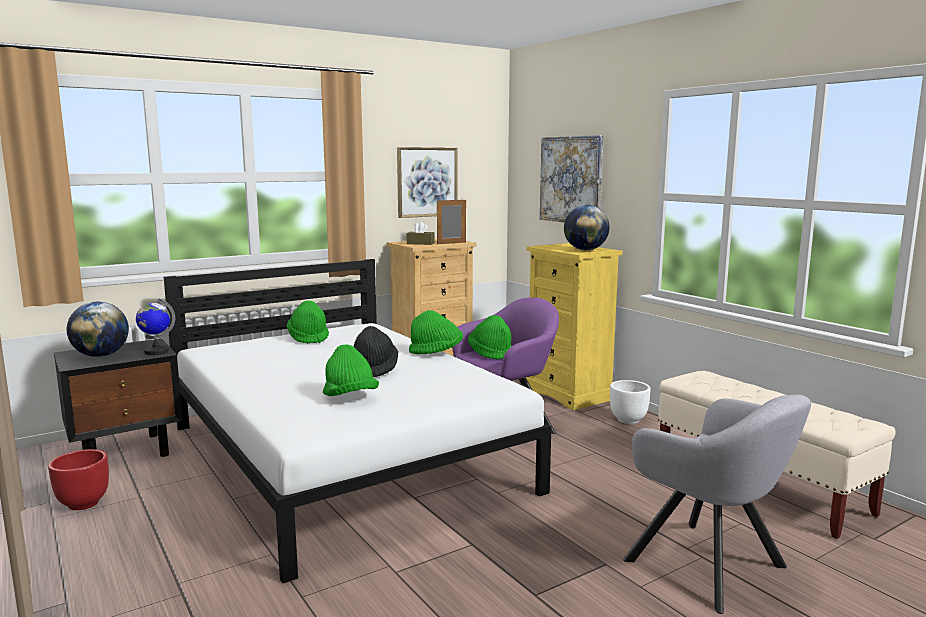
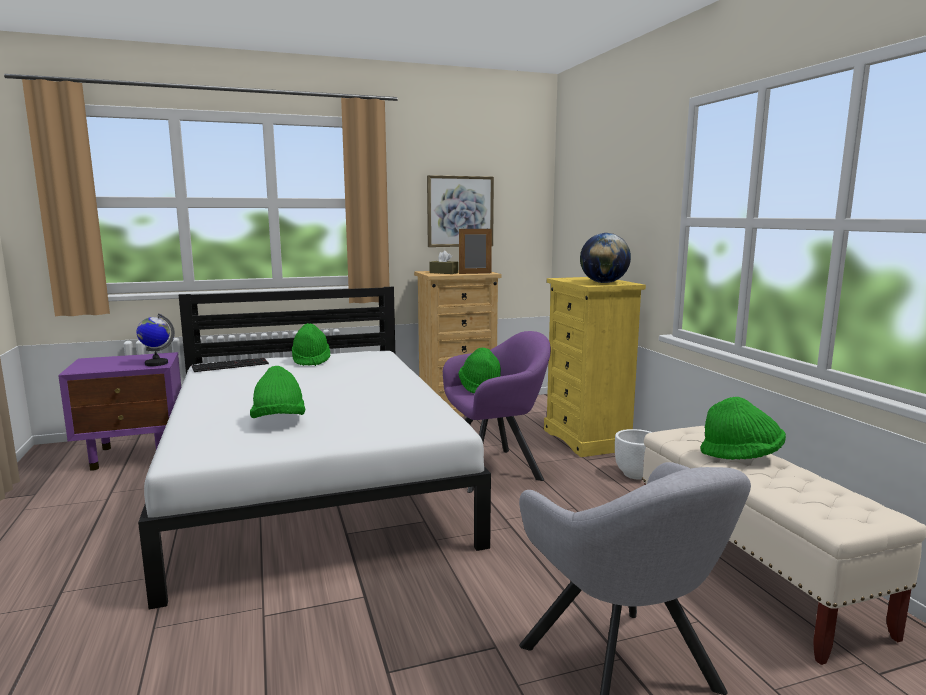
camera: 15 degrees right, 0 degrees up
red planter [48,449,109,510] -> none
black nightstand [54,338,183,457] -> purple nightstand [58,352,181,471]
globe [67,302,129,357] -> none
black hat [353,326,398,378] -> none
green hat [409,310,463,354] -> green hat moved to [700,397,786,460]
picture [540,135,604,223] -> none
none -> keyboard [192,358,269,372]

